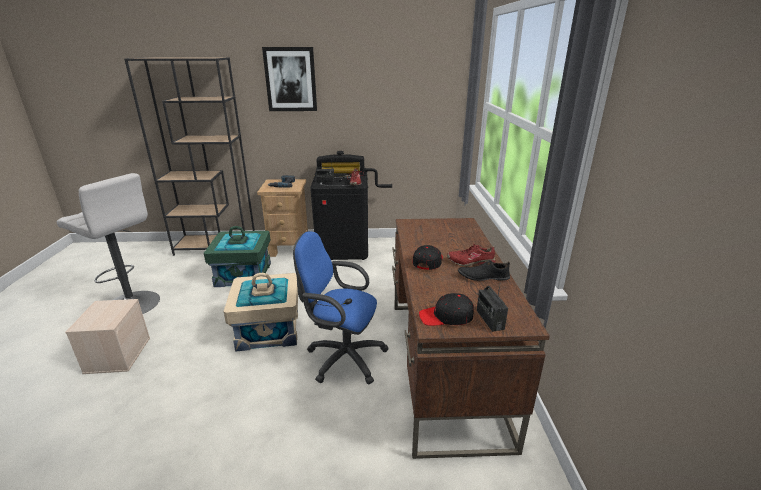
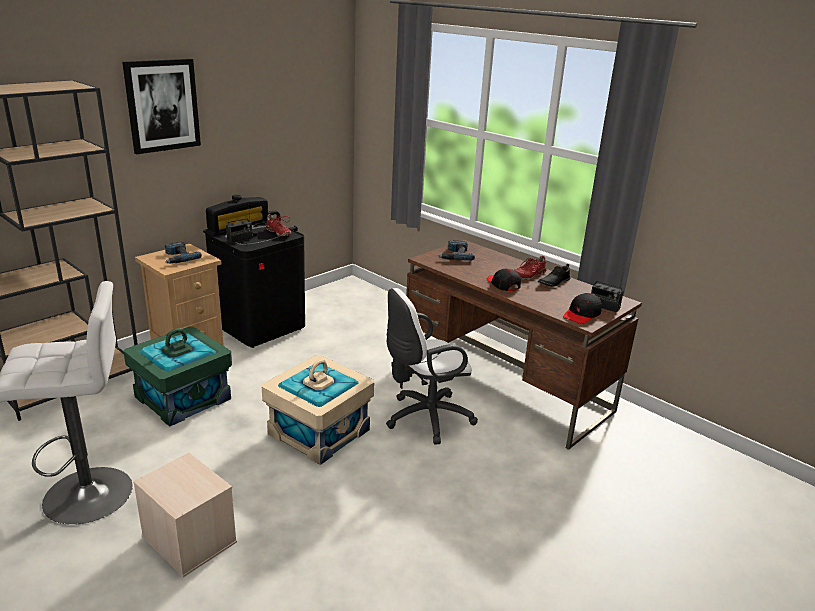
camera: 45 degrees left, 0 degrees up
blue office chair [293,231,389,384] -> white office chair [386,288,478,444]
none -> power drill [438,240,475,261]

